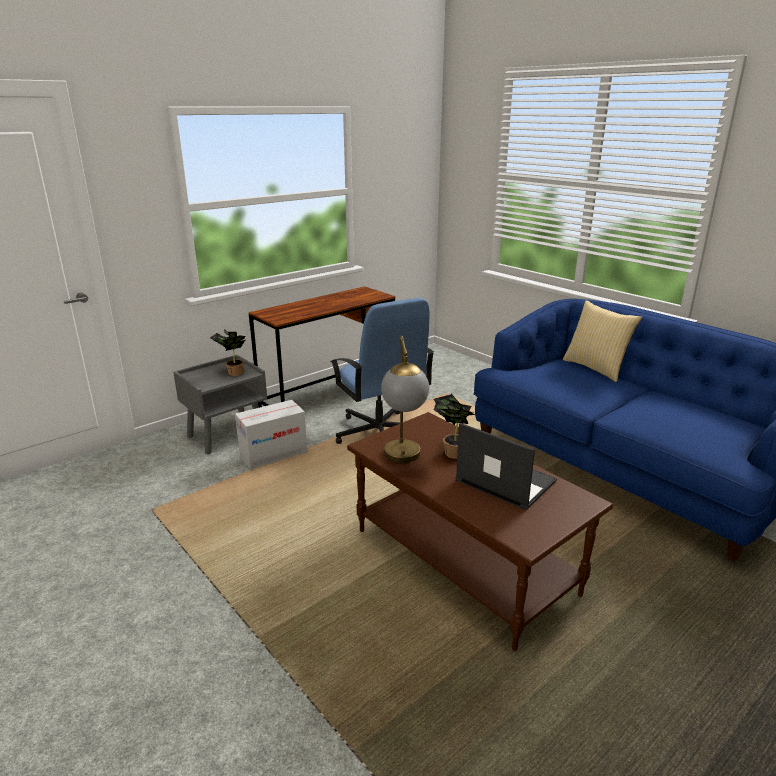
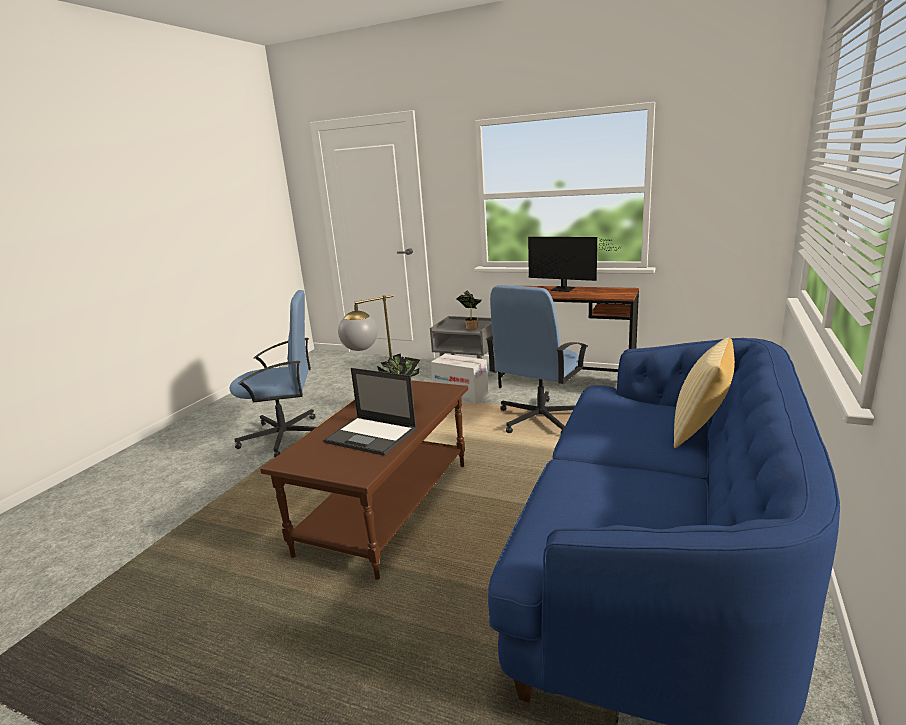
camera: 65 degrees right, 5 degrees down
laptop [455,423,557,510] -> laptop turned 105 degrees clockwise [323,368,417,456]
none -> blue office chair [229,290,316,457]
none -> monitor [528,237,621,292]

